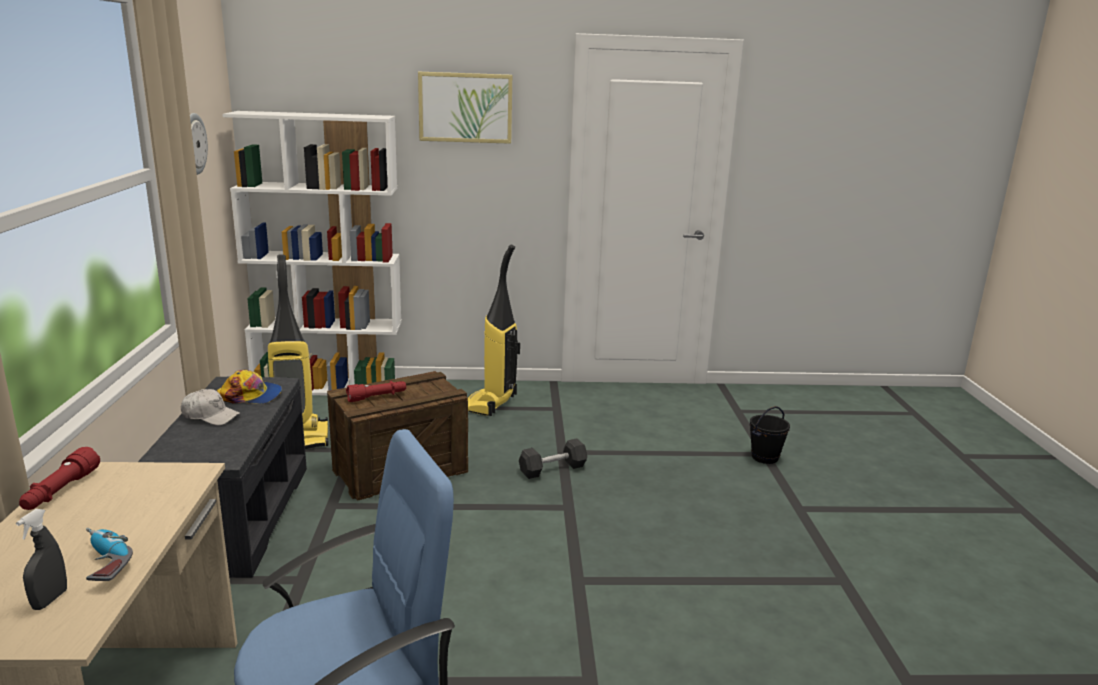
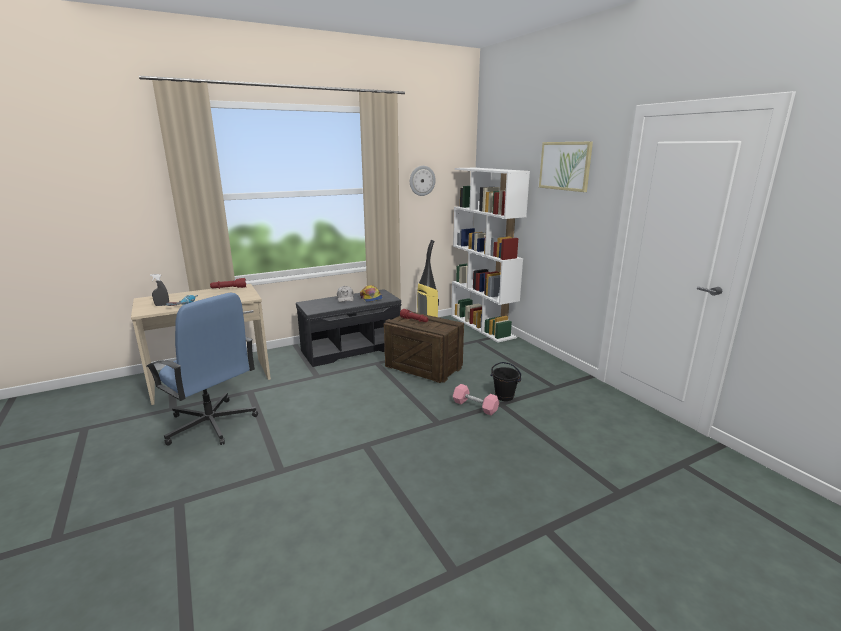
camera: 65 degrees right, 0 degrees up
vacuum cleaner [468,245,520,416] -> none
grey dumbbell [519,438,587,479] -> pink dumbbell [453,384,499,415]
black bucket [750,406,790,464] -> black bucket moved to [491,362,522,401]

